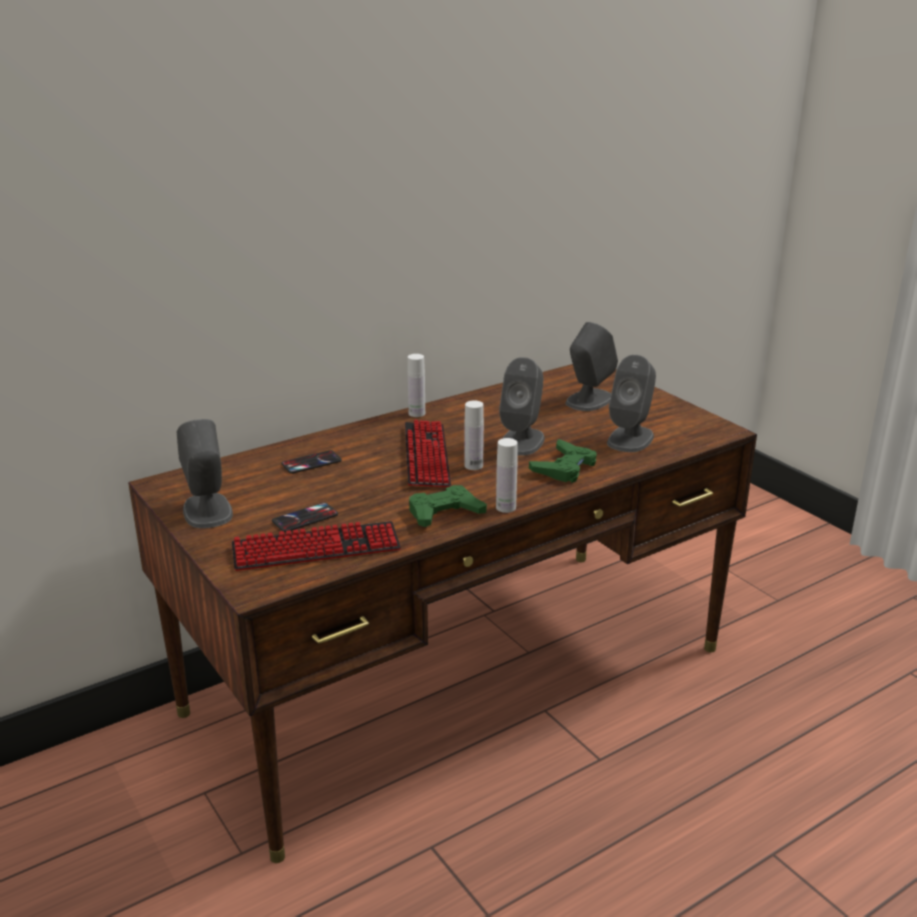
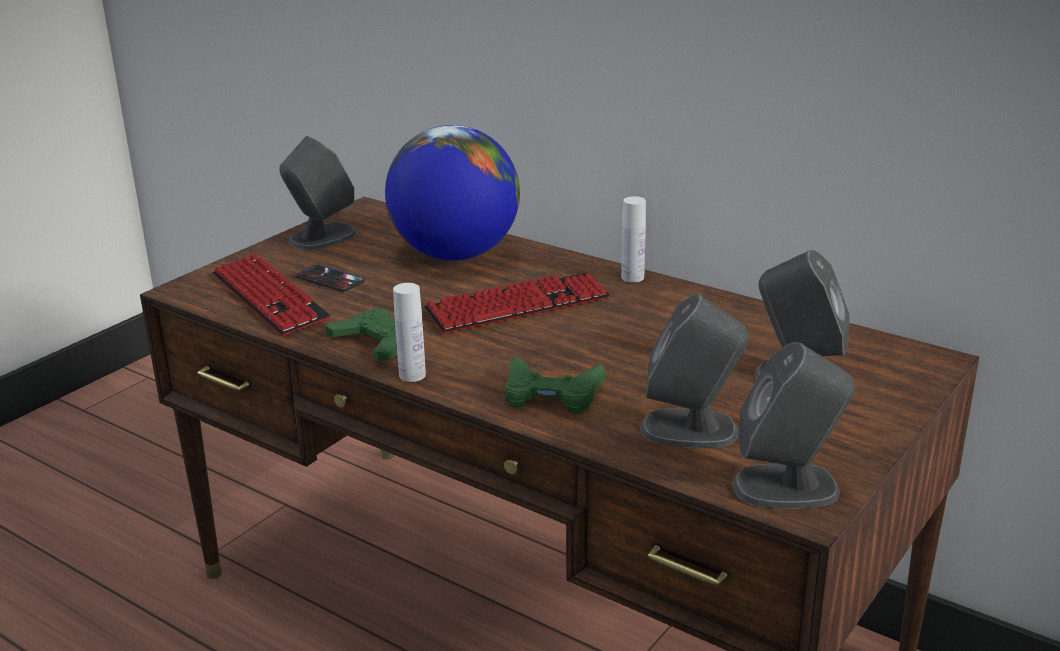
camera: 70 degrees right, 0 degrees up
phone [281,450,342,474] -> globe [385,125,520,261]
white bottle [464,401,484,470] -> none
grey speaker [499,357,545,456] -> grey speaker moved to [732,342,855,509]

